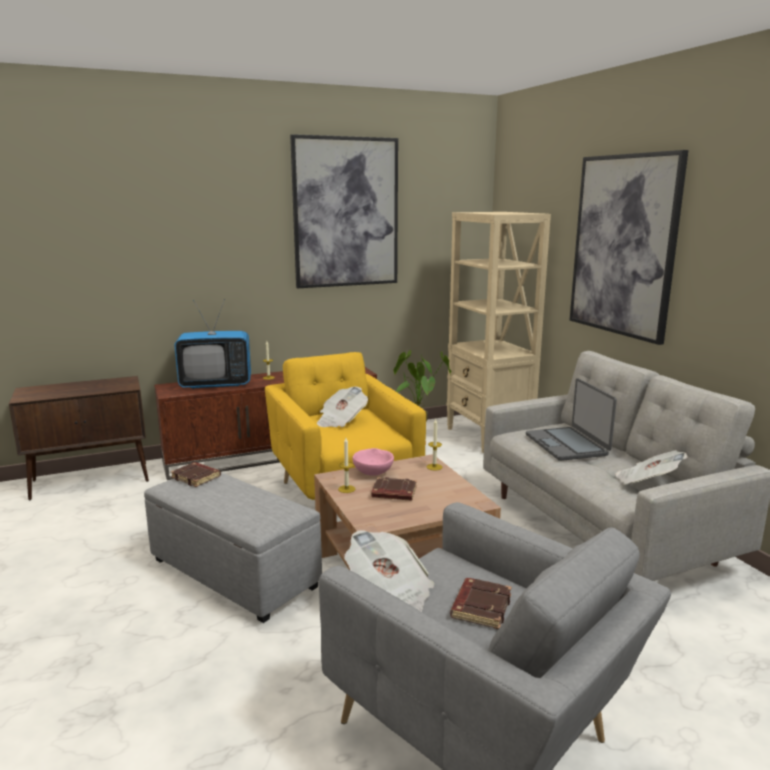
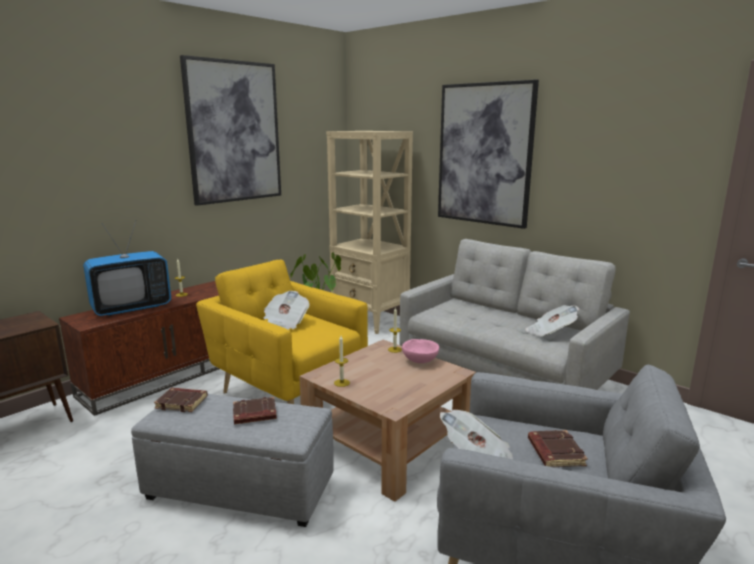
camera: 25 degrees left, 0 degrees up
pink bowl [352,448,394,476] -> pink bowl moved to [402,339,439,363]
brown book [371,477,417,501] -> brown book moved to [233,397,277,424]
laptop [526,378,617,461] -> none

